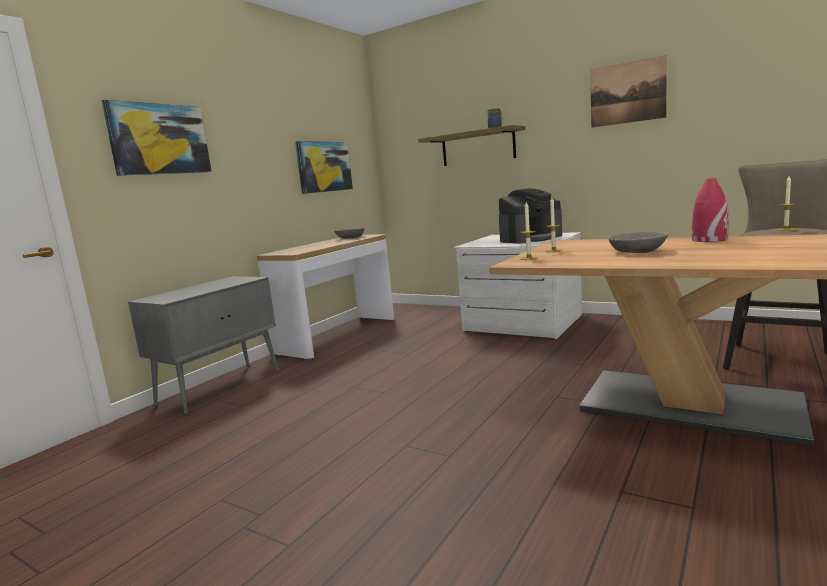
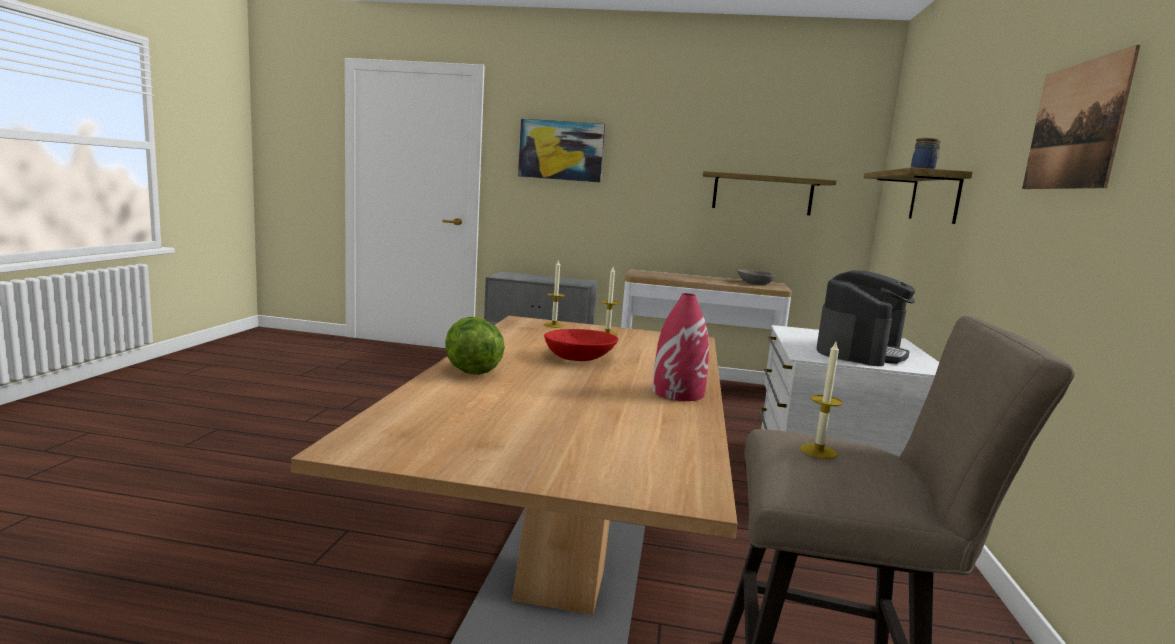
camera: 65 degrees right, 0 degrees up
picture [295,141,353,194] -> shelf [702,171,837,215]
coffee machine [499,188,562,244] -> coffee machine turned 90 degrees counterclockwise [817,270,915,366]
grey bowl [608,231,668,253] -> red bowl [544,329,618,361]
none -> lettuce [445,317,505,375]

